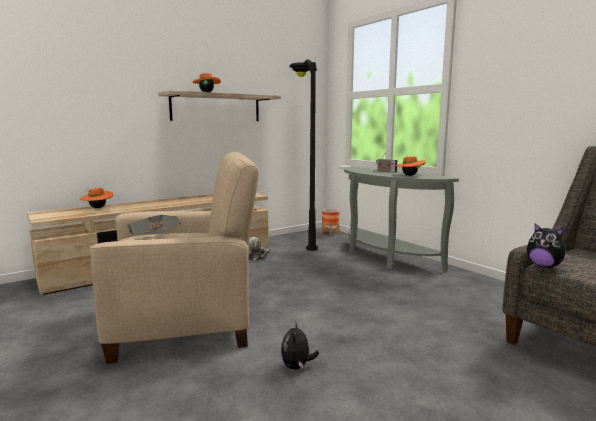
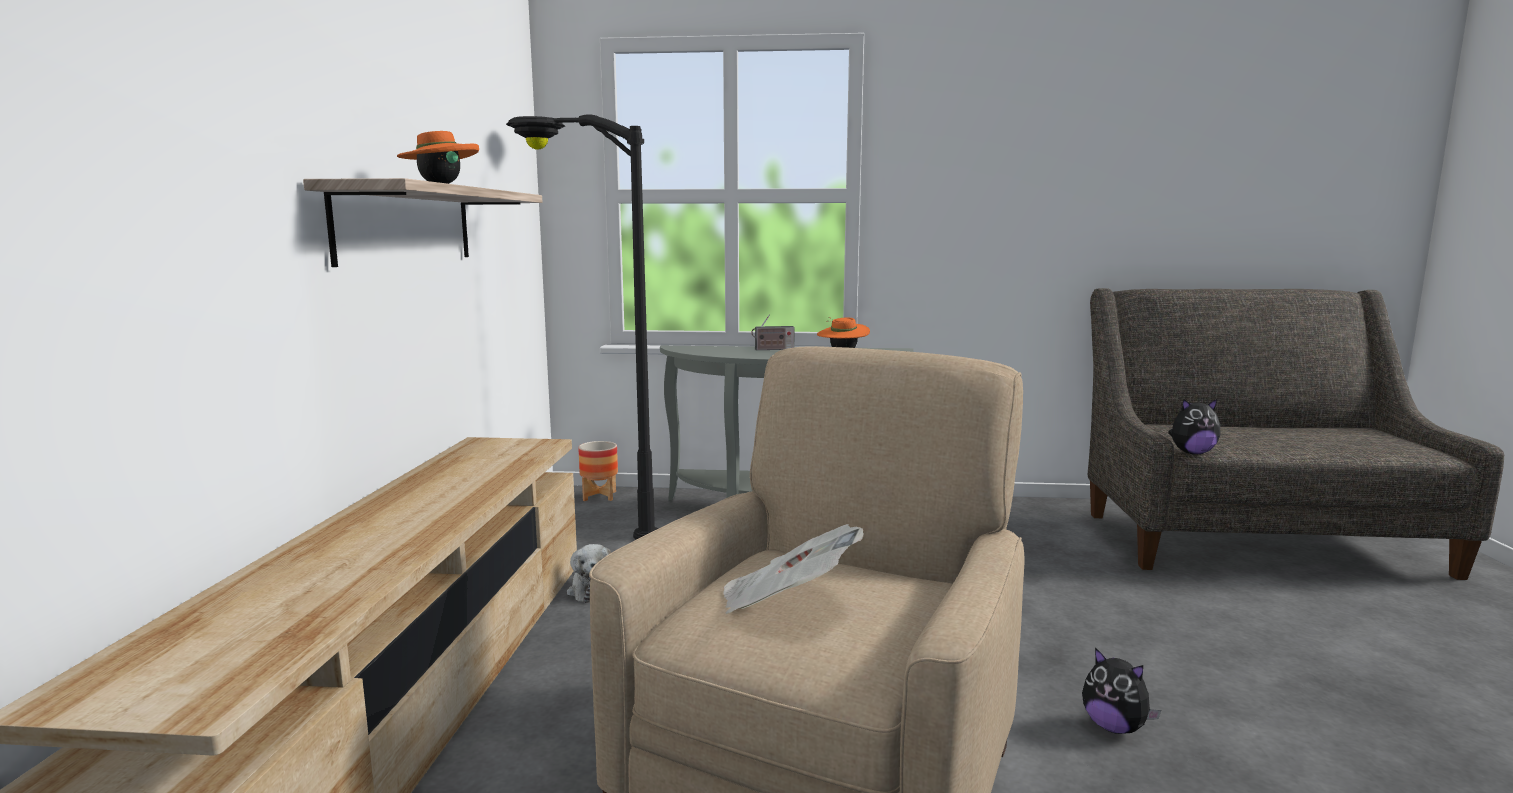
camera: 50 degrees left, 0 degrees up
orange hat [80,188,113,208] -> none

